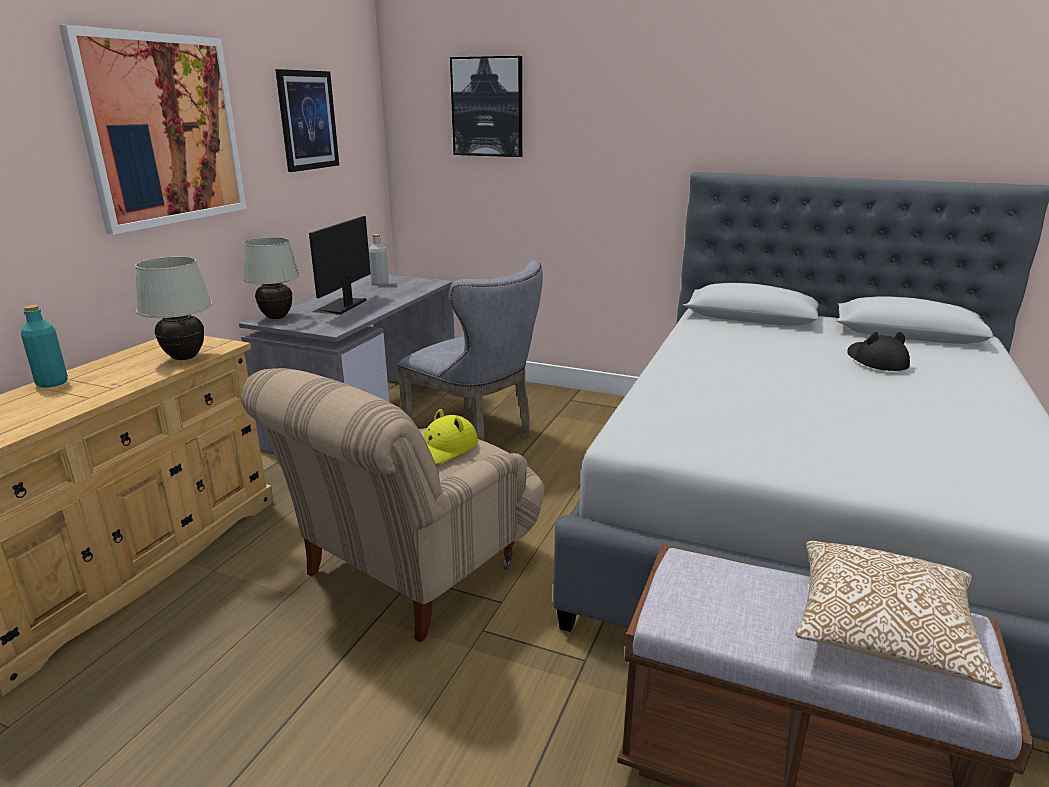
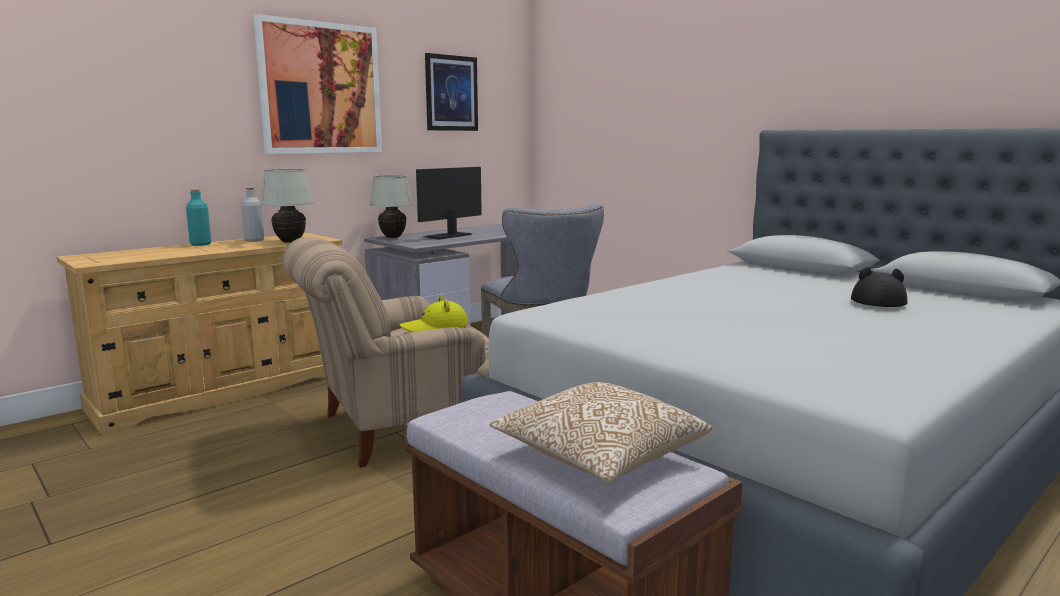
camera: 25 degrees right, 10 degrees down
grey bottle [369,234,389,285] -> grey bottle moved to [241,187,264,242]
picture [450,56,522,157] -> none

